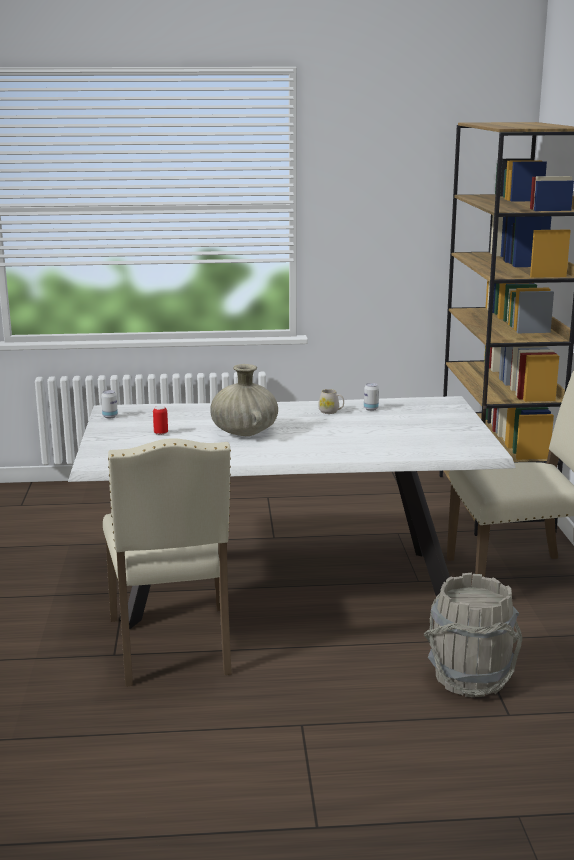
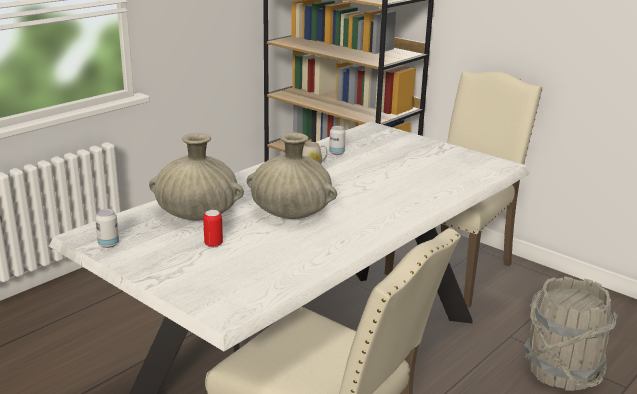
camera: 45 degrees left, 5 degrees up
none -> beige vase [149,133,244,221]

